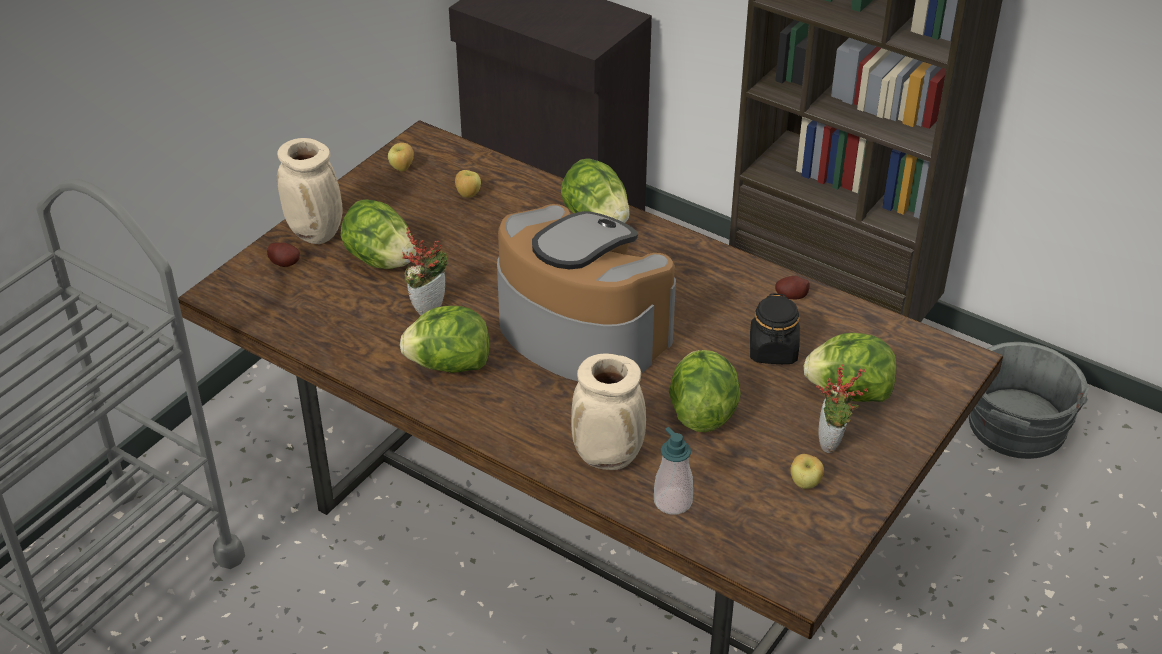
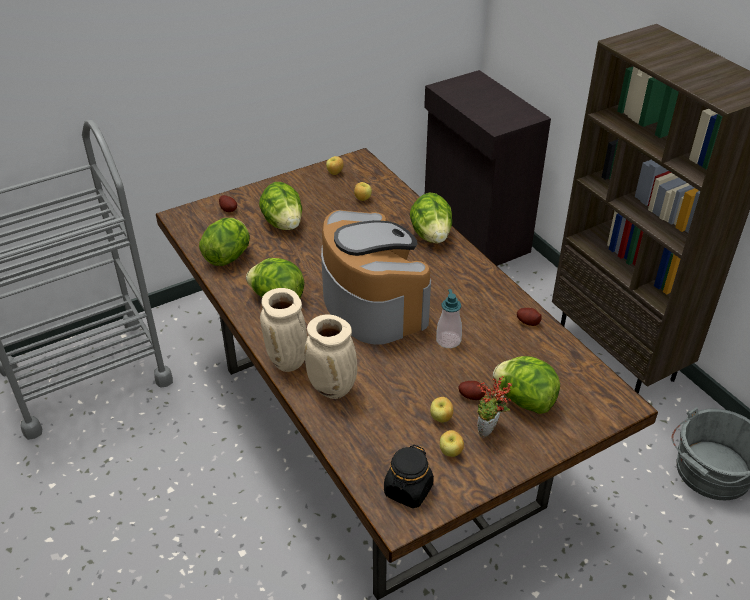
camera: 25 degrees right, 0 degrees up
beige vase [277,138,342,244] -> beige vase moved to [260,288,307,372]
potted plant [402,228,448,316] -> none
soap dispenser [654,427,693,514] -> soap dispenser moved to [436,289,462,348]
lettuce [669,350,741,432] -> lettuce moved to [199,218,250,266]
black jar [750,293,800,364] -> black jar moved to [384,445,434,508]
none -> apple [430,397,453,422]
none -> potato [458,381,486,400]

